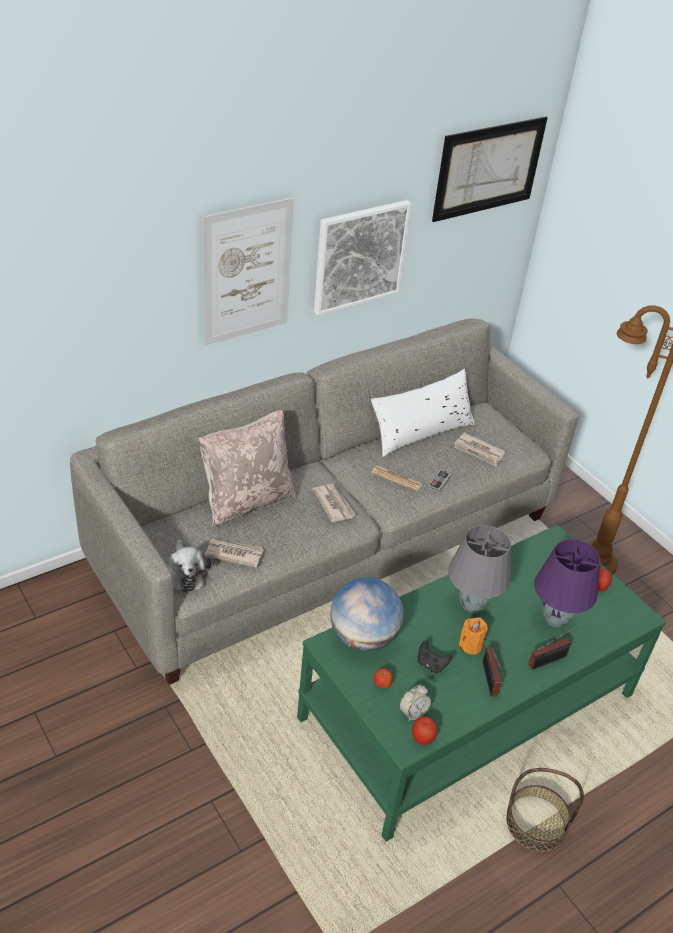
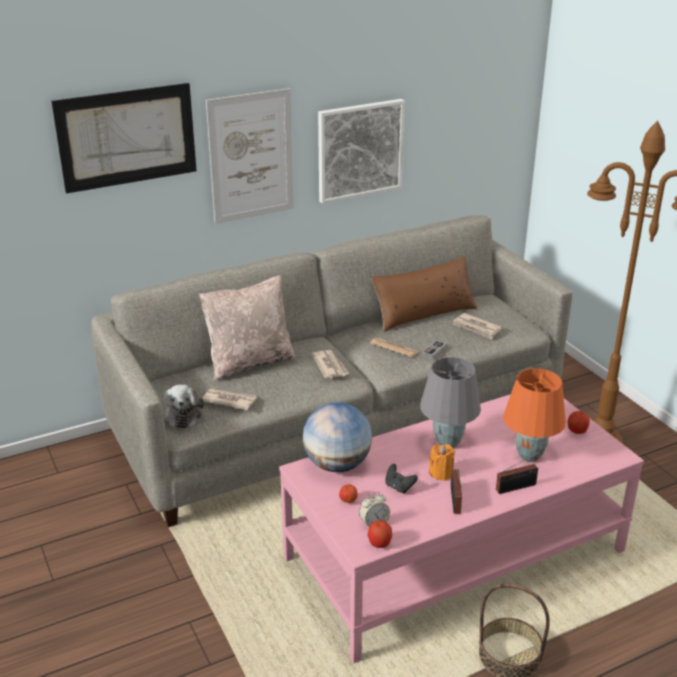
camera: 10 degrees right, 10 degrees down
green coffee table [297,525,666,842] -> pink coffee table [279,394,644,663]
white pillow [371,369,475,457] -> brown pillow [371,256,477,332]
picture [432,116,548,222] -> picture moved to [51,83,197,194]
purple table lamp [534,539,600,627] -> orange table lamp [503,368,566,462]

